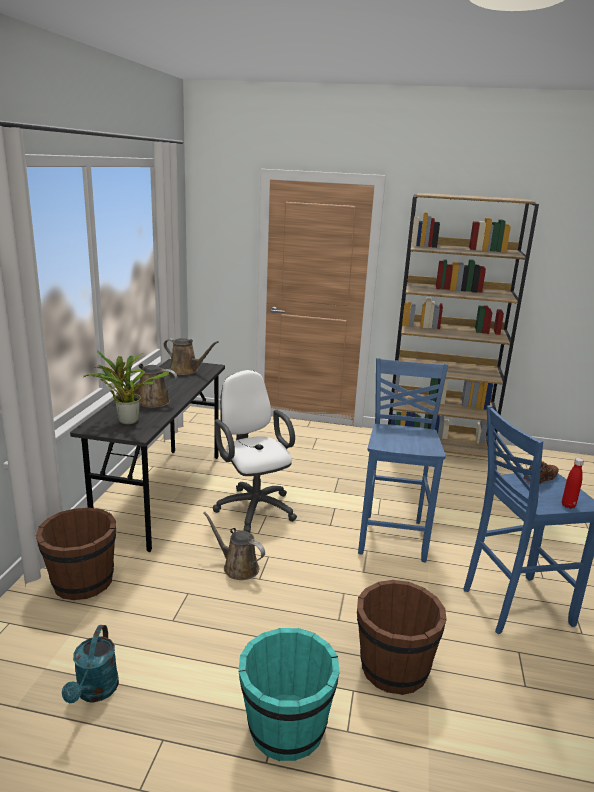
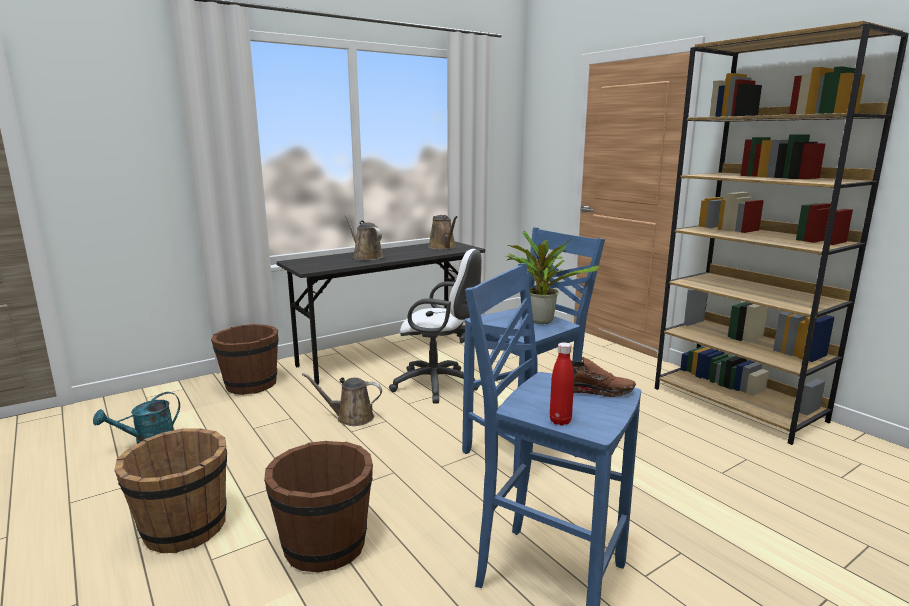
camera: 45 degrees right, 5 degrees down
potted plant [83,351,169,425] -> potted plant moved to [506,231,599,324]
brown watering can [203,511,265,580] -> brown watering can turned 75 degrees counterclockwise [302,373,382,426]
white office chair [213,370,297,533] -> white office chair turned 90 degrees clockwise [389,249,482,403]
turquoise bucket [239,628,340,761] -> brown bucket [114,428,227,553]

